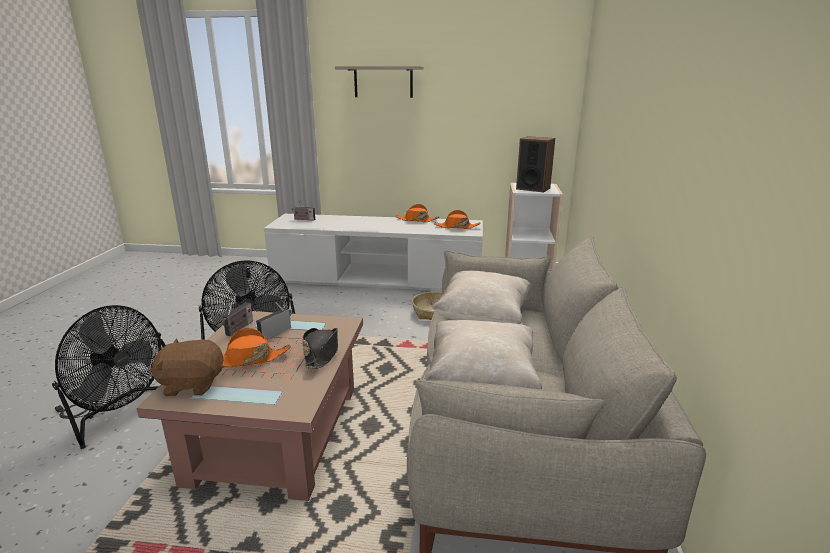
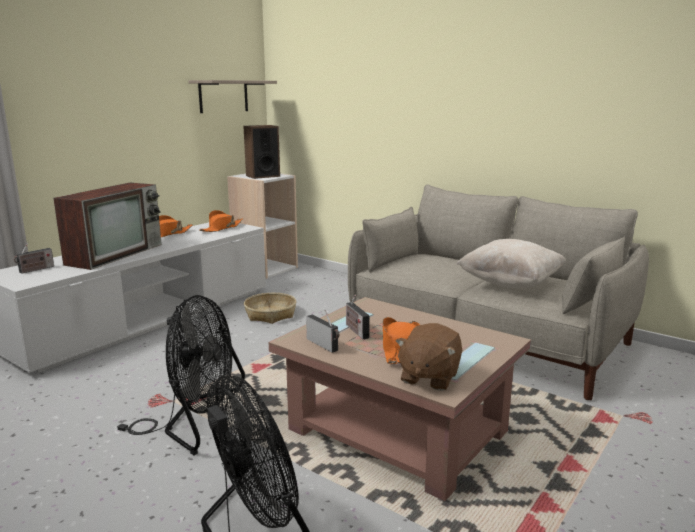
camera: 60 degrees left, 5 degrees down
black hat [302,328,338,369] -> none
shelf [335,66,424,98] -> shelf moved to [188,80,277,113]
beige pillow [432,271,531,324] -> none
none -> television [53,183,162,270]

